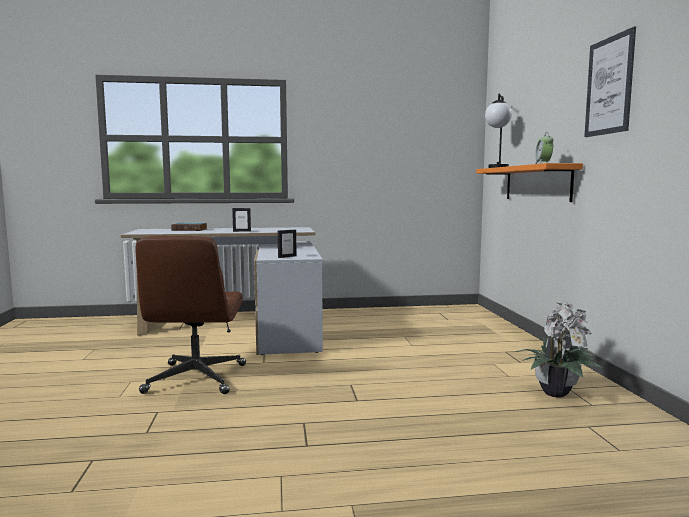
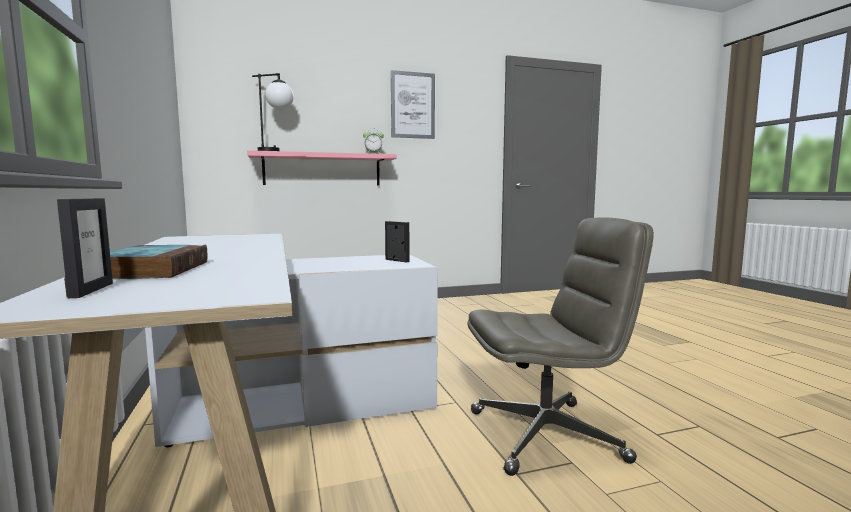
camera: 100 degrees left, 0 degrees up
brown office chair [135,236,246,394] -> grey office chair [468,217,654,476]
picture frame [232,208,251,232] -> picture frame moved to [57,198,113,298]
orange shelf [476,163,583,202] -> pink shelf [247,150,397,185]
potted plant [515,300,603,398] -> none

